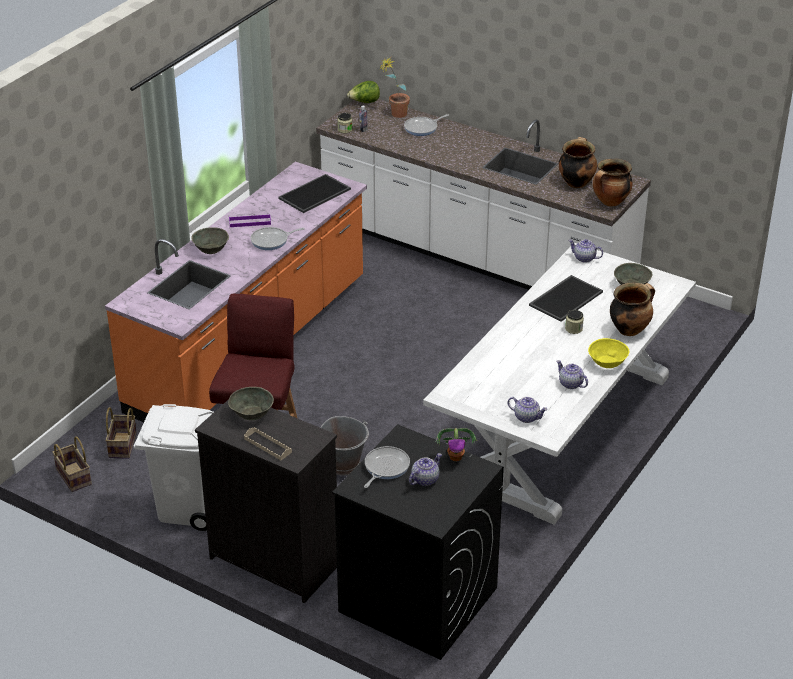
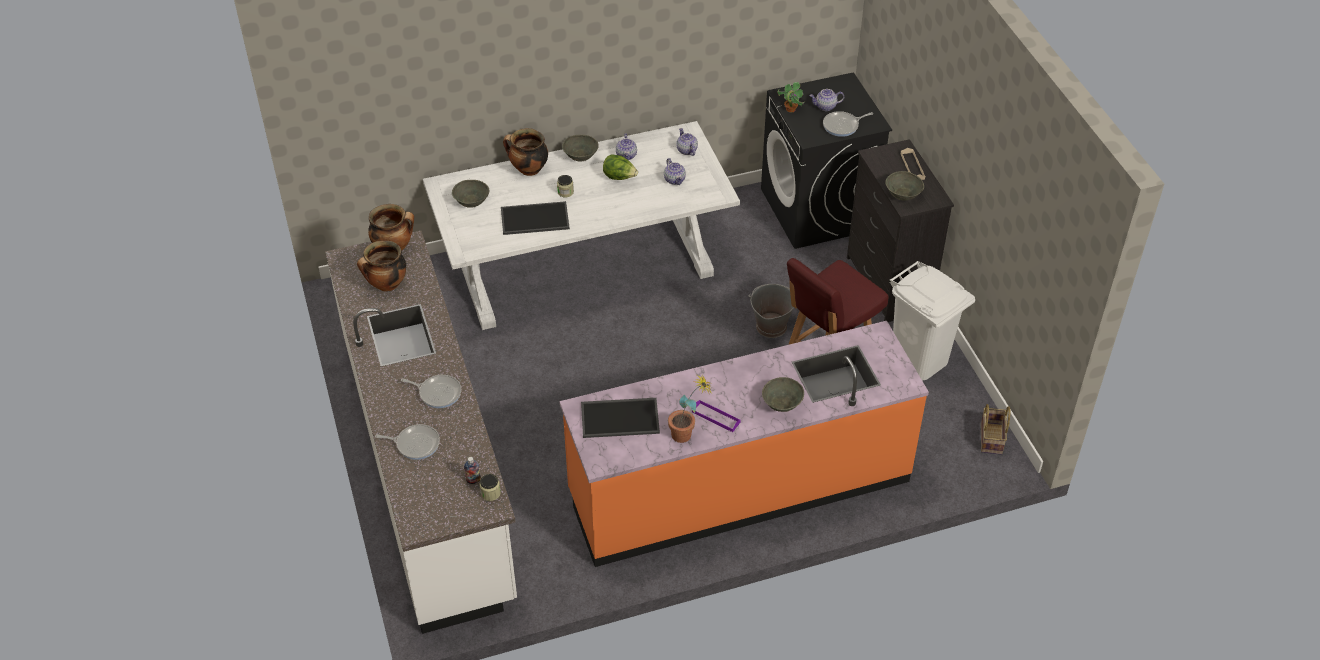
camera: 140 degrees left, 10 degrees up
basket [105,407,137,459] -> none
frying pan [250,227,305,250] -> frying pan moved to [401,375,461,408]
lettuce [347,81,380,103] -> lettuce moved to [603,154,638,180]
potted plant [379,57,410,118] -> potted plant moved to [668,374,711,443]
teapot [568,239,603,263] -> teapot moved to [664,158,686,185]
yellow bowl [588,338,629,368] -> grey bowl [562,135,599,162]

